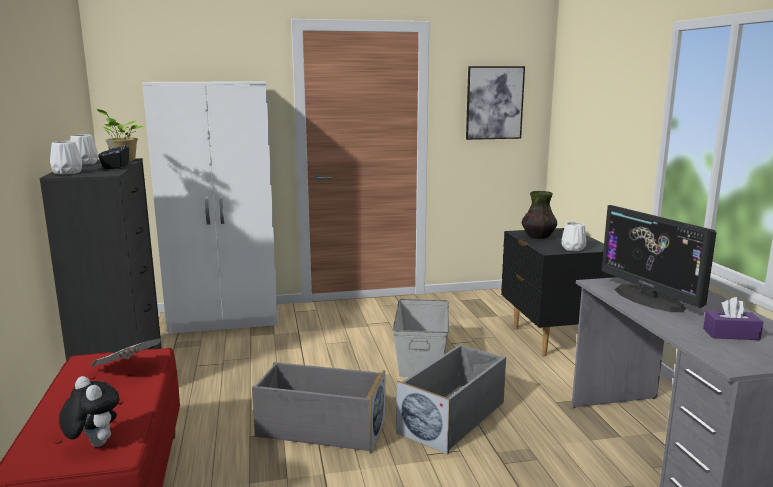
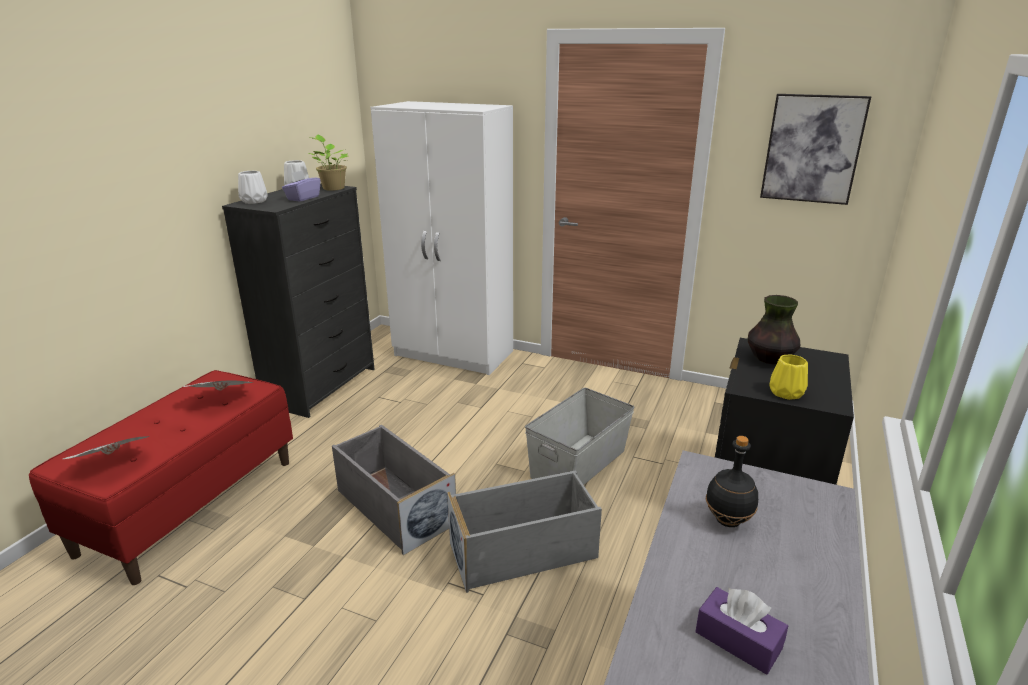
camera: 35 degrees right, 10 degrees up
plush toy [59,376,119,447] -> newspaper [63,436,150,459]
black tissue box [98,139,129,169] -> purple tissue box [282,170,321,202]
white vase [561,222,586,251] -> yellow vase [769,355,808,400]
monitor [602,205,716,312] -> black bottle [706,436,758,527]

